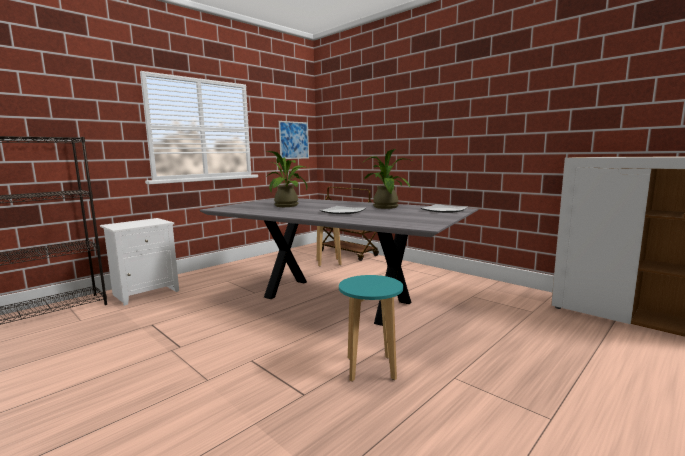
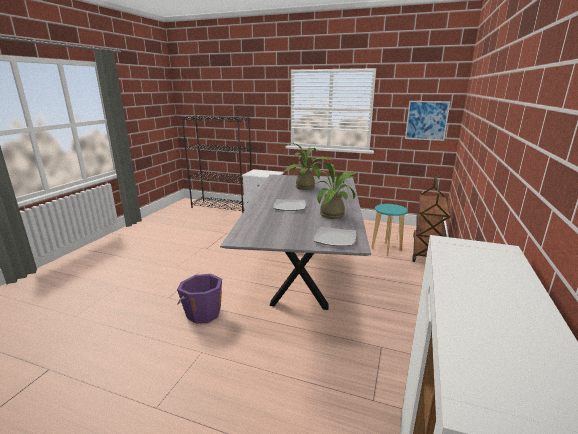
camera: 65 degrees right, 10 degrees up
turquoise stool [339,275,403,382] -> purple bucket [177,274,222,324]

